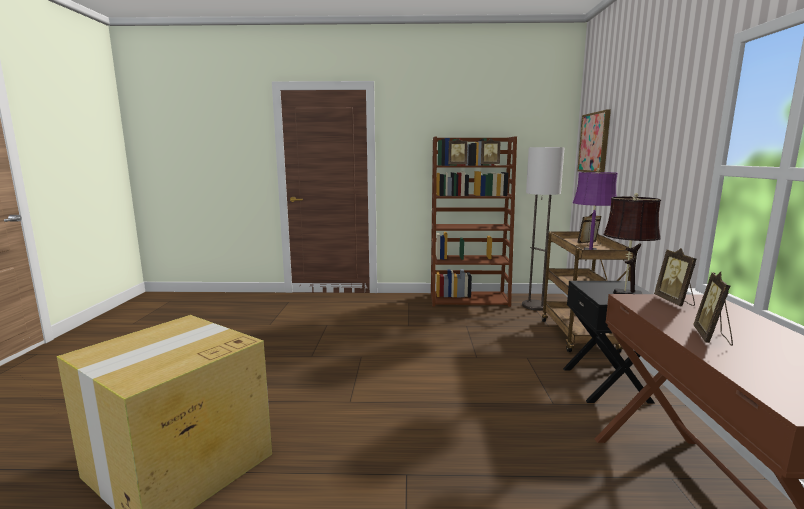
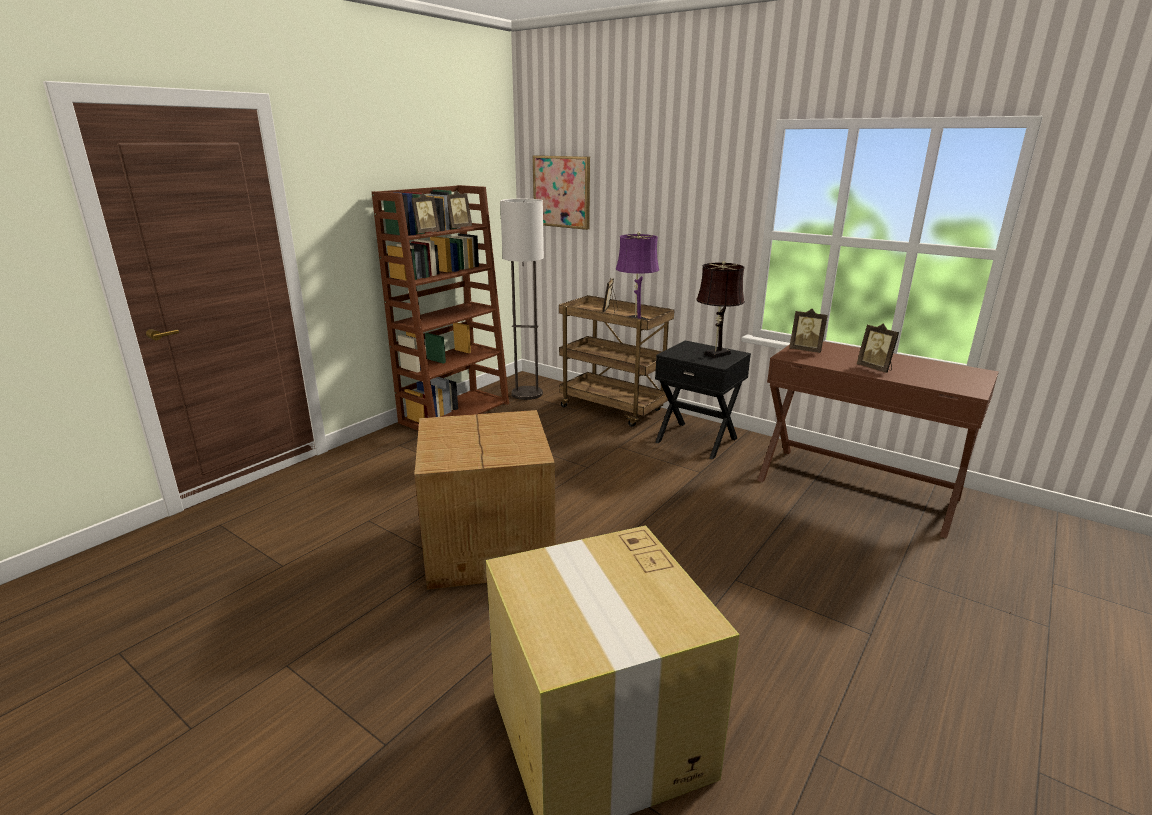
camera: 55 degrees left, 10 degrees up
none -> cardboard box [414,410,556,590]

